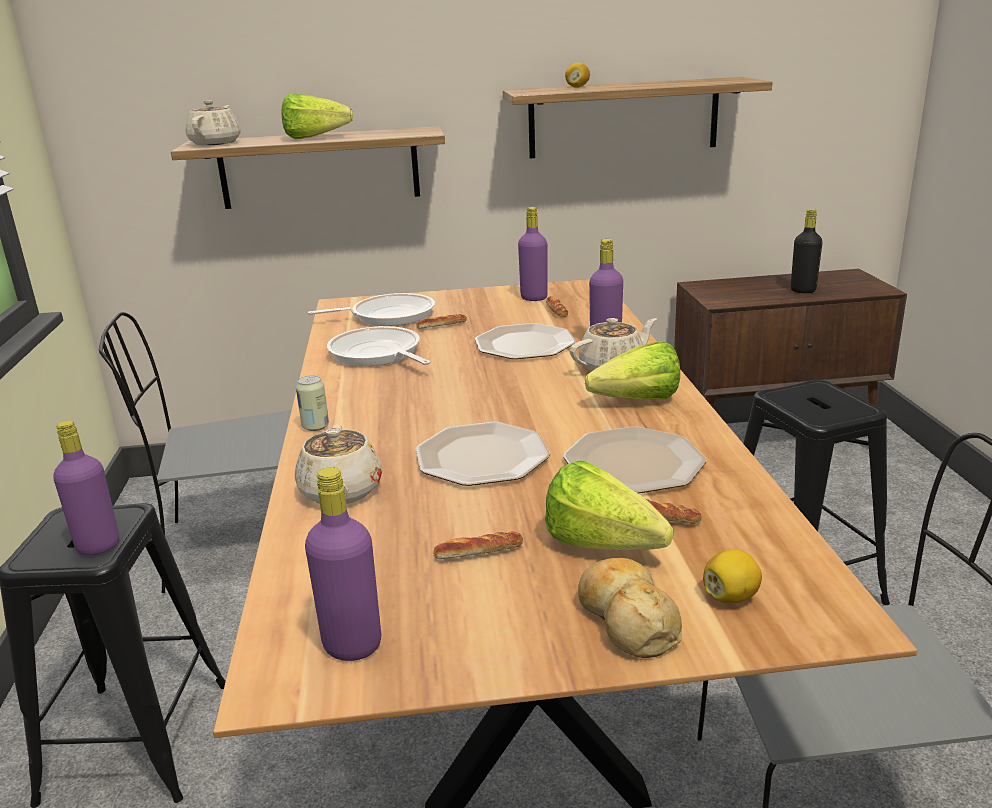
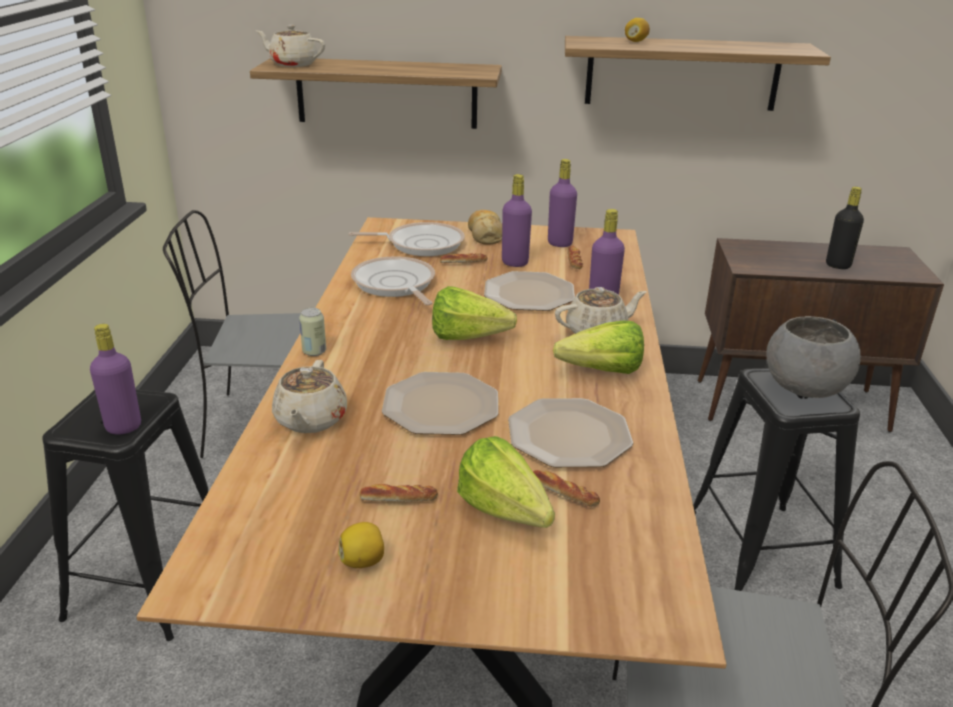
camera: 10 degrees right, 5 degrees up
beige teapot [186,100,241,146] -> beige teapot turned 90 degrees counterclockwise [256,25,325,67]
lettuce [282,94,353,139] -> lettuce moved to [432,286,517,340]
purple bottle [305,467,381,661] -> purple bottle moved to [502,174,532,267]
bread [578,558,682,658] -> bread moved to [468,210,502,245]
lemon [703,549,762,604] -> lemon moved to [338,522,384,568]
none -> grey bowl [766,316,861,398]

